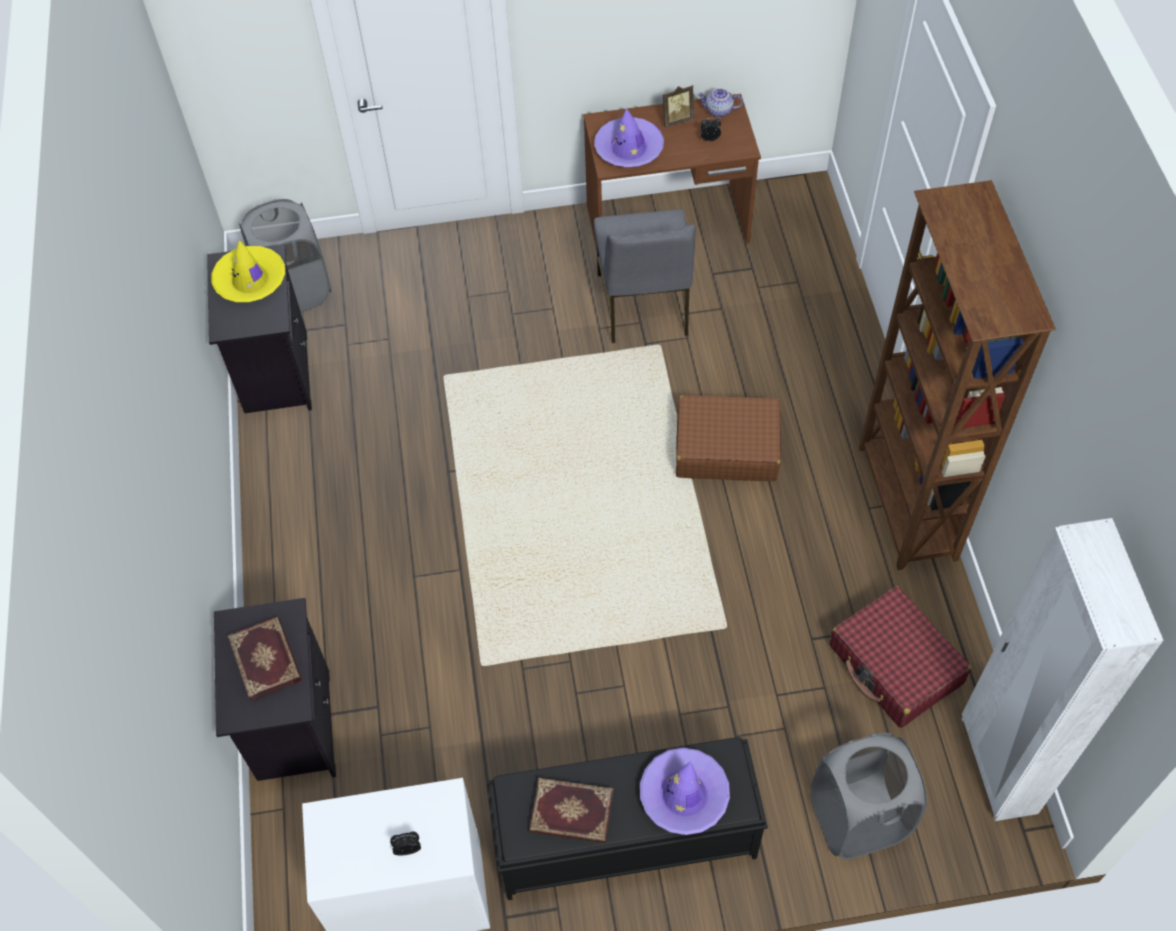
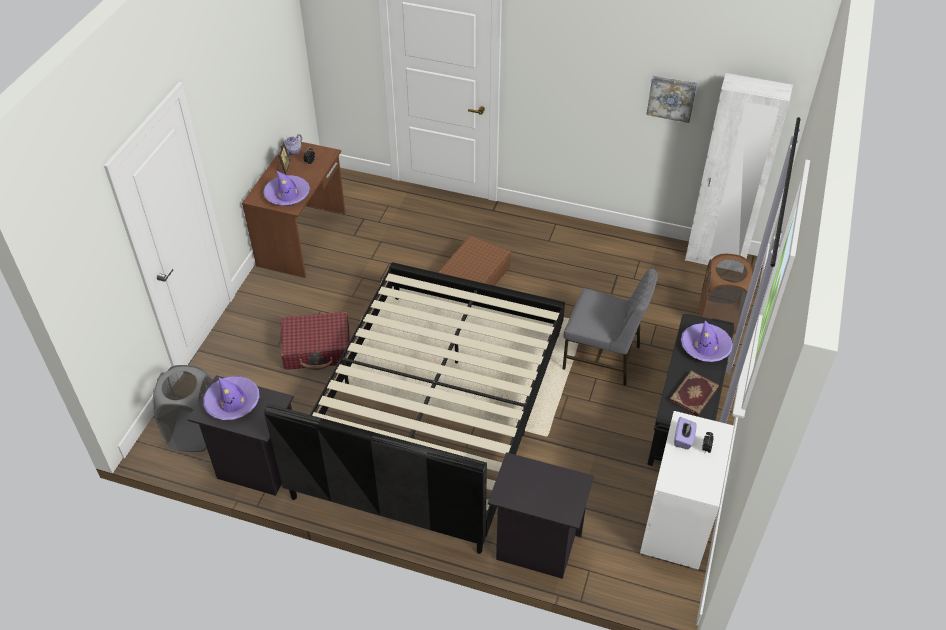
camera: 65 degrees left, 10 degrees down
yellow hat [211,240,285,302] -> purple hat [203,376,260,420]
book [228,616,302,701] -> none
grey chair [594,209,696,343] -> grey chair moved to [562,268,658,386]
grey laundry basket [811,733,927,860] -> brown laundry basket [699,254,754,335]
red suitcase [830,586,971,728] -> red suitcase moved to [281,312,350,370]
brown bookcase [859,180,1056,570] -> none
none -> black bed [264,262,565,554]
none -> picture [647,75,697,123]
none -> purple tissue box [674,417,697,449]

